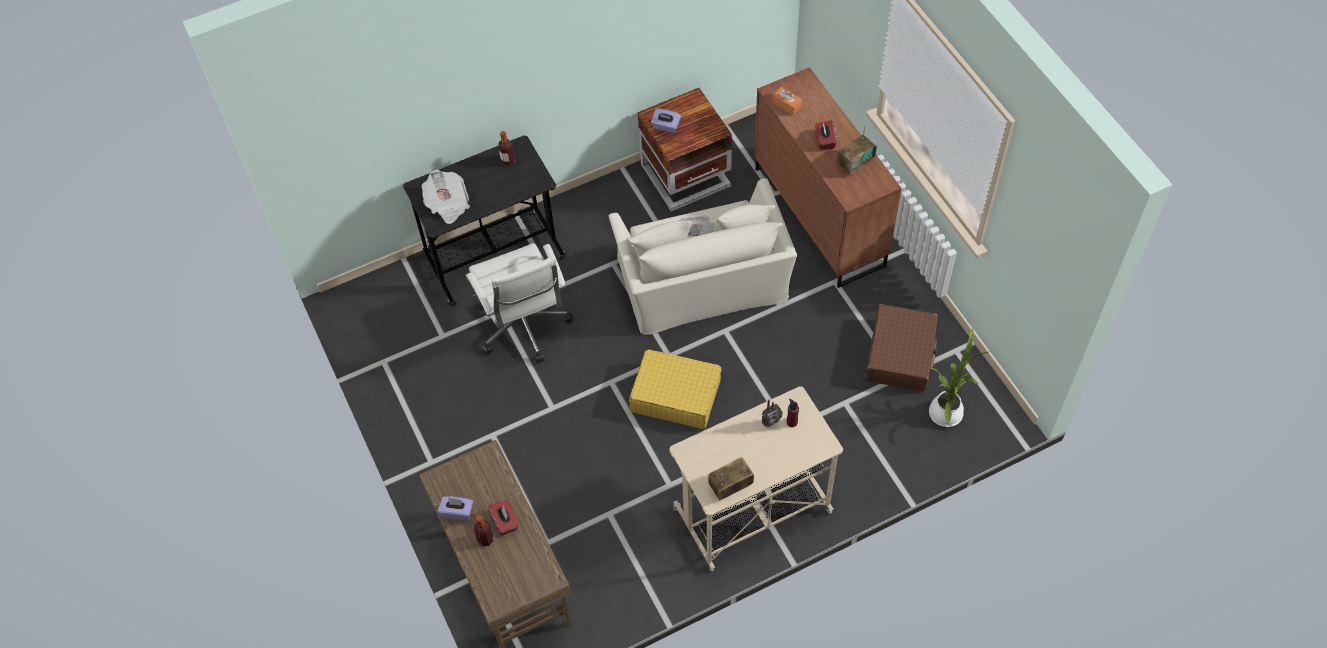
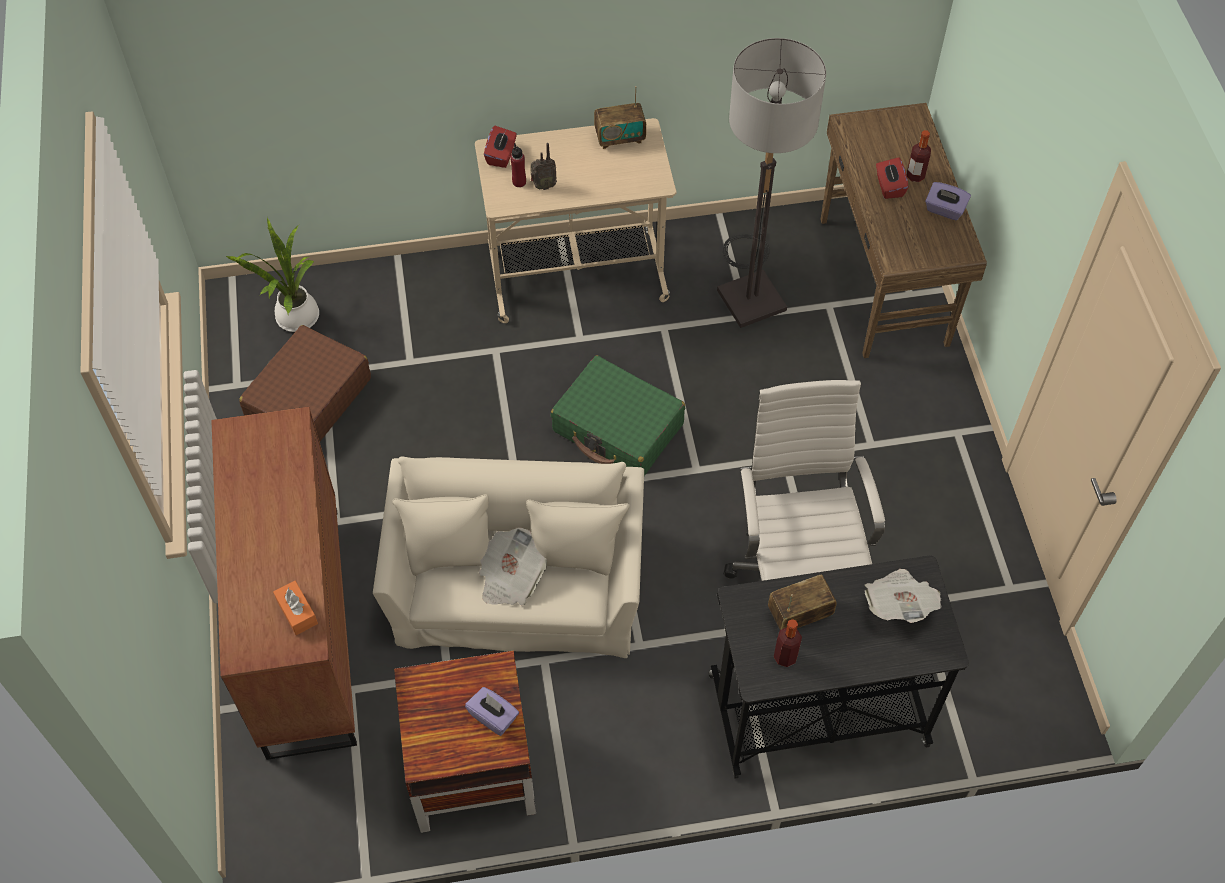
camera: 165 degrees left, 0 degrees up
yellow suitcase [629,349,721,429] -> green suitcase [550,355,685,476]
red tissue box [815,120,837,150] -> red tissue box moved to [484,126,517,168]
radio [837,125,877,175] -> radio moved to [768,575,837,630]
none -> floor lamp [717,38,826,328]

